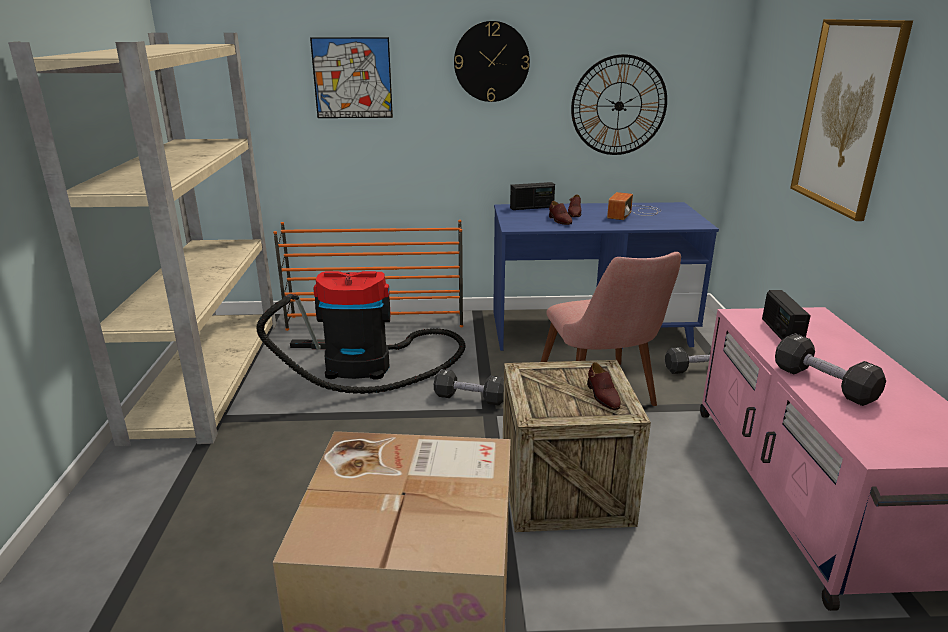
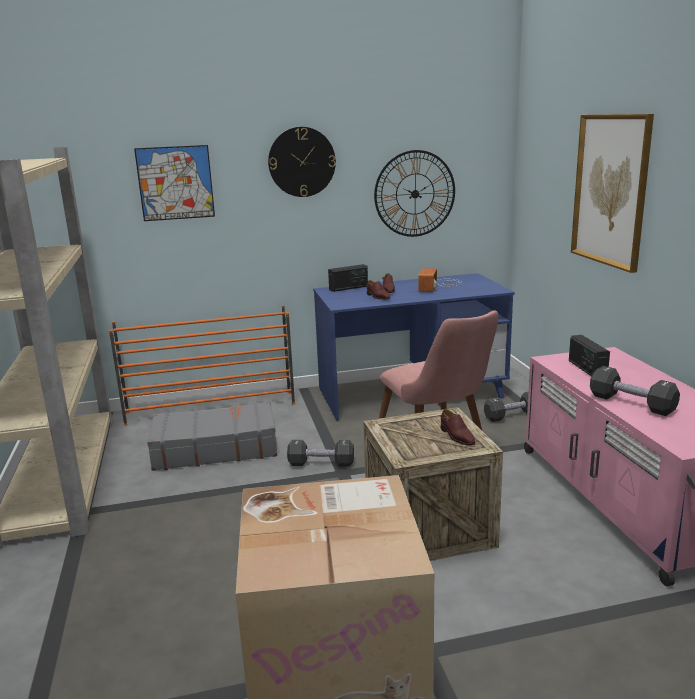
camera: 10 degrees left, 5 degrees down
vacuum cleaner [257,271,466,394] -> grey suitcase [147,402,277,471]

